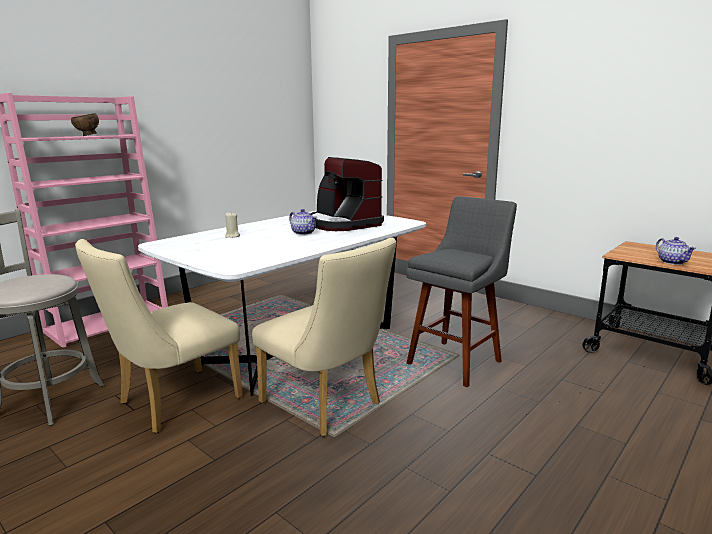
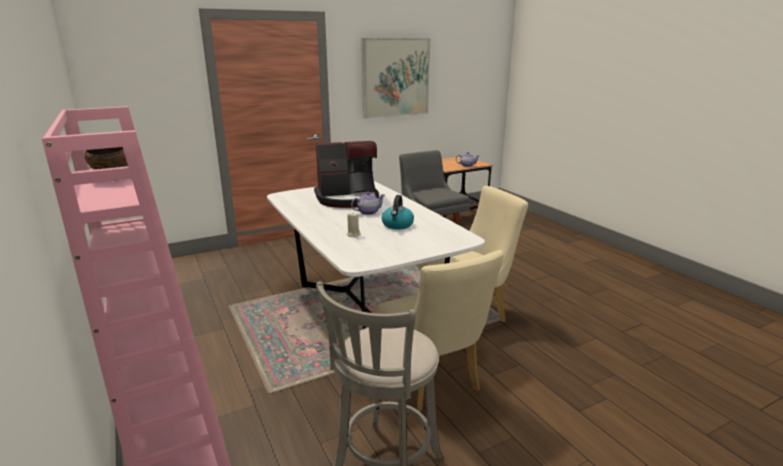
camera: 70 degrees left, 5 degrees up
none -> picture [361,38,430,118]
none -> kettle [382,195,414,229]

